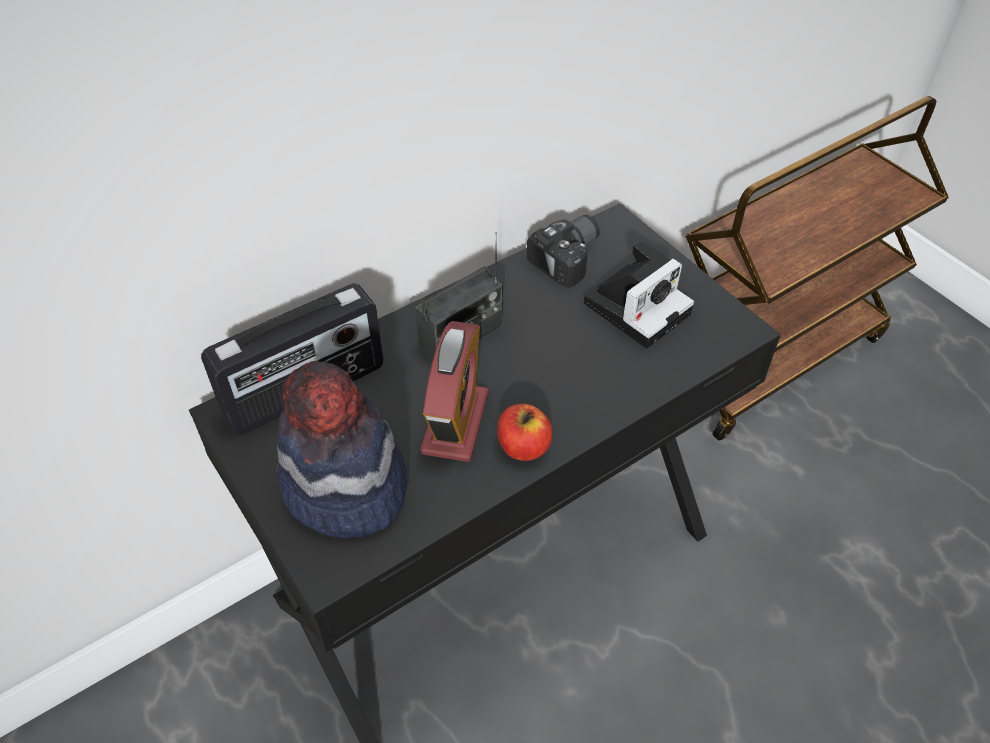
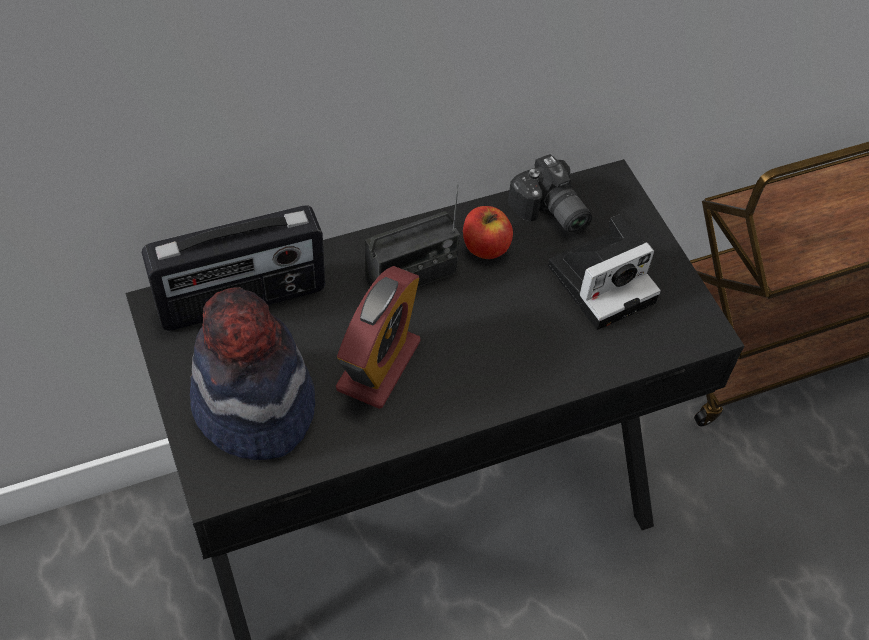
camera: 10 degrees right, 5 degrees up
apple [497,404,552,461] -> apple moved to [463,206,513,259]
camera [527,215,600,288] -> camera turned 90 degrees clockwise [508,154,592,234]

